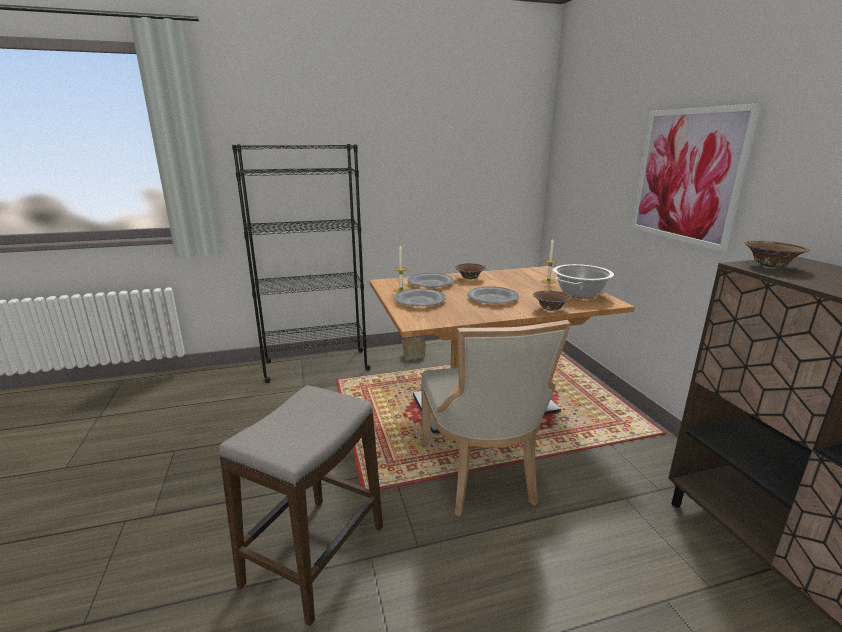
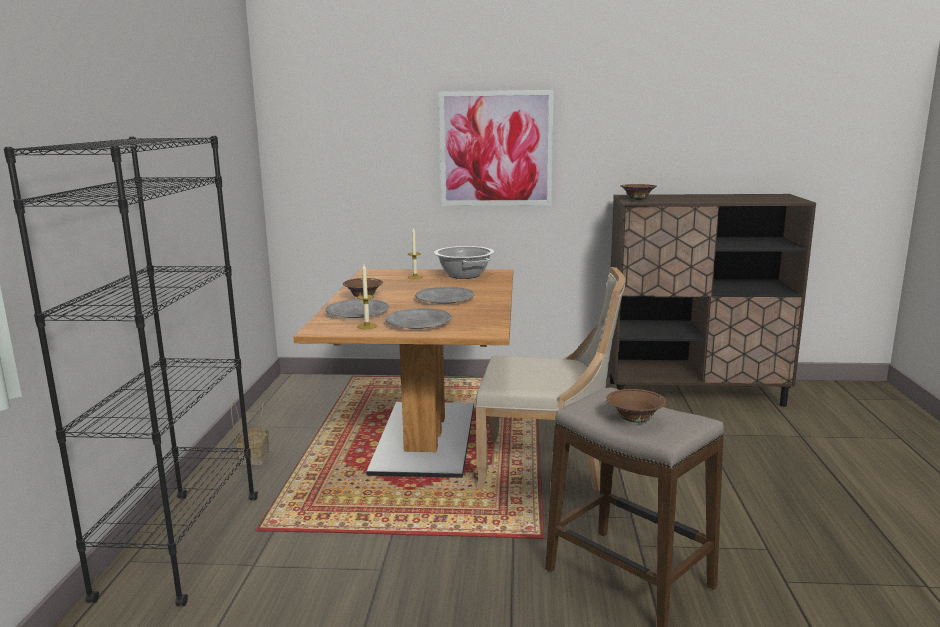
camera: 70 degrees left, 5 degrees down
brown bowl [533,290,572,311] -> brown bowl moved to [606,389,667,423]

